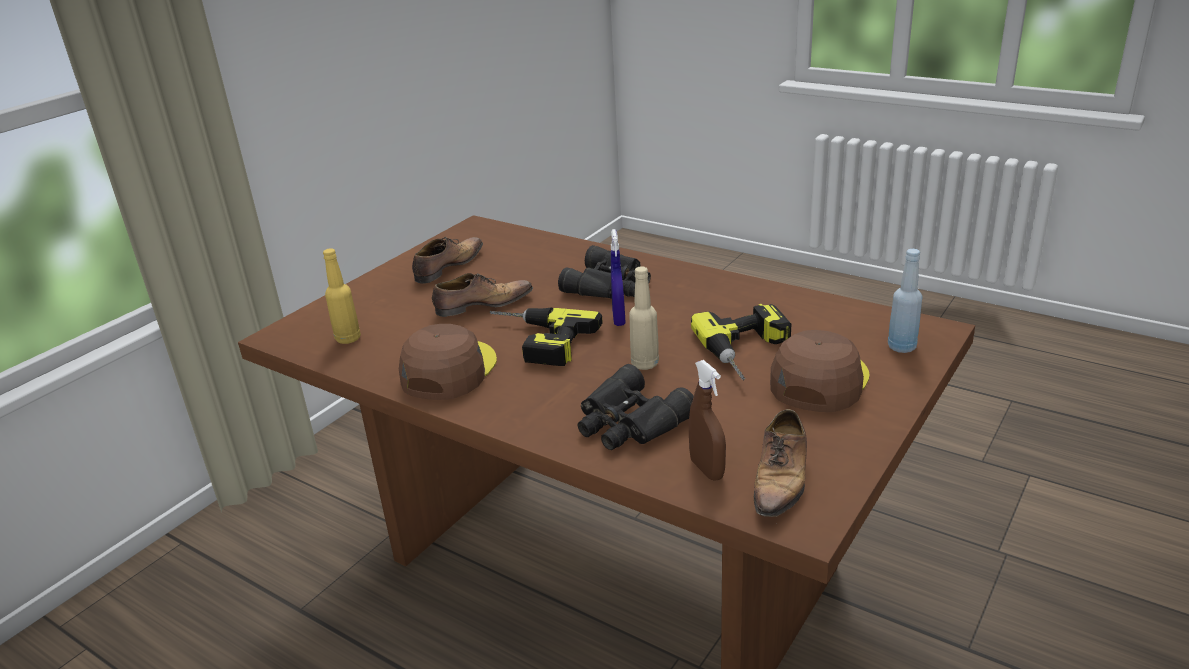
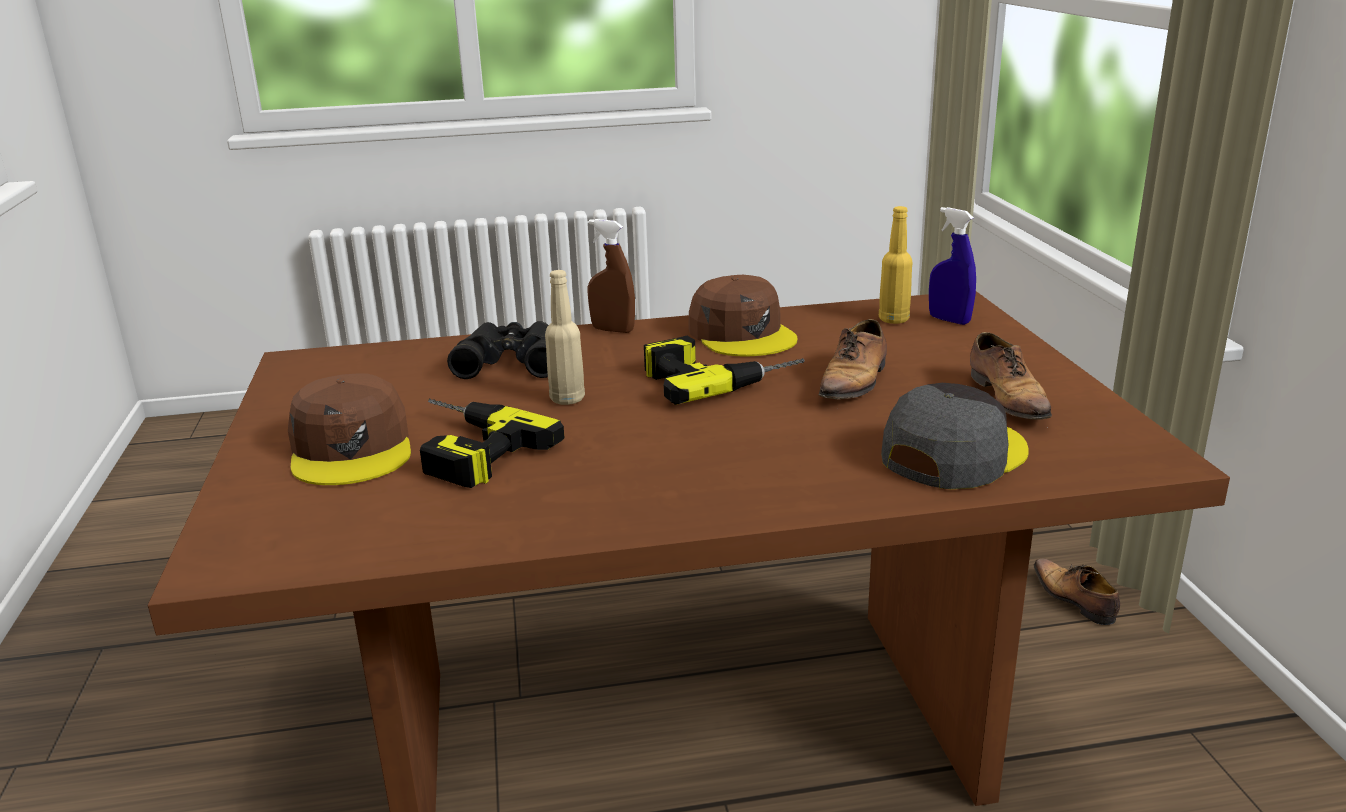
camera: 135 degrees right, 5 degrees down
black binoculars [558,245,651,298] -> none
blue spray bottle [611,229,626,326] -> blue spray bottle moved to [929,207,976,325]
brown spray bottle [689,360,726,481] -> brown spray bottle moved to [588,219,635,333]
shoe [754,409,807,524] -> shoe moved to [1034,558,1120,625]
blue bottle [888,249,923,353] -> none
none -> grey cap [881,383,1029,489]

